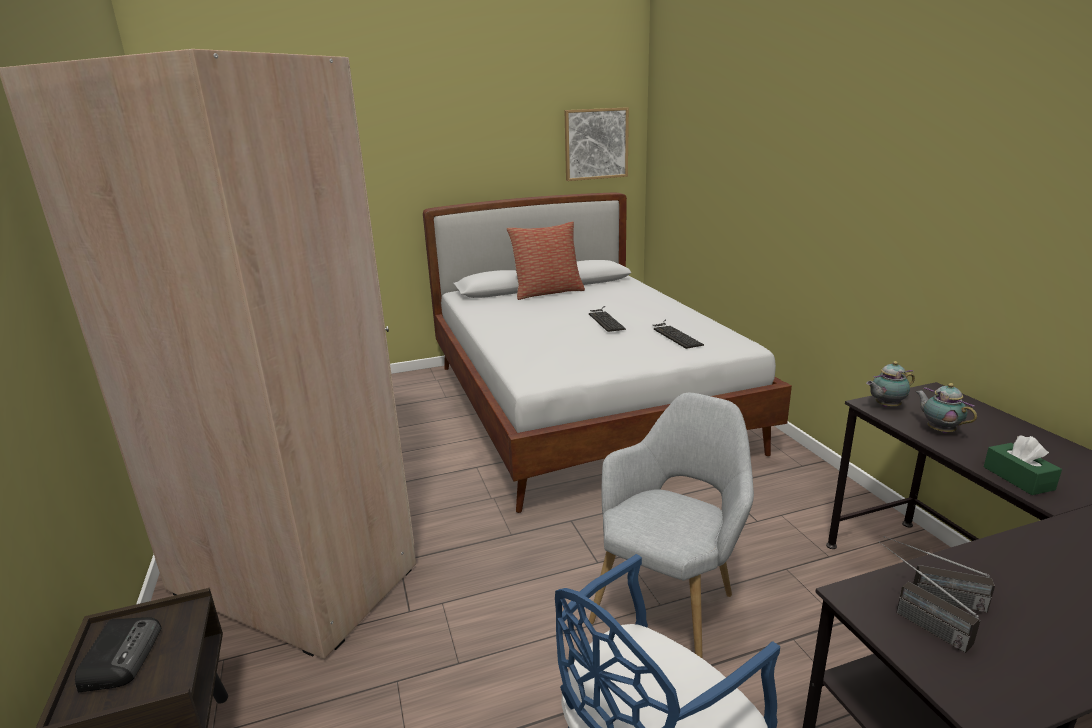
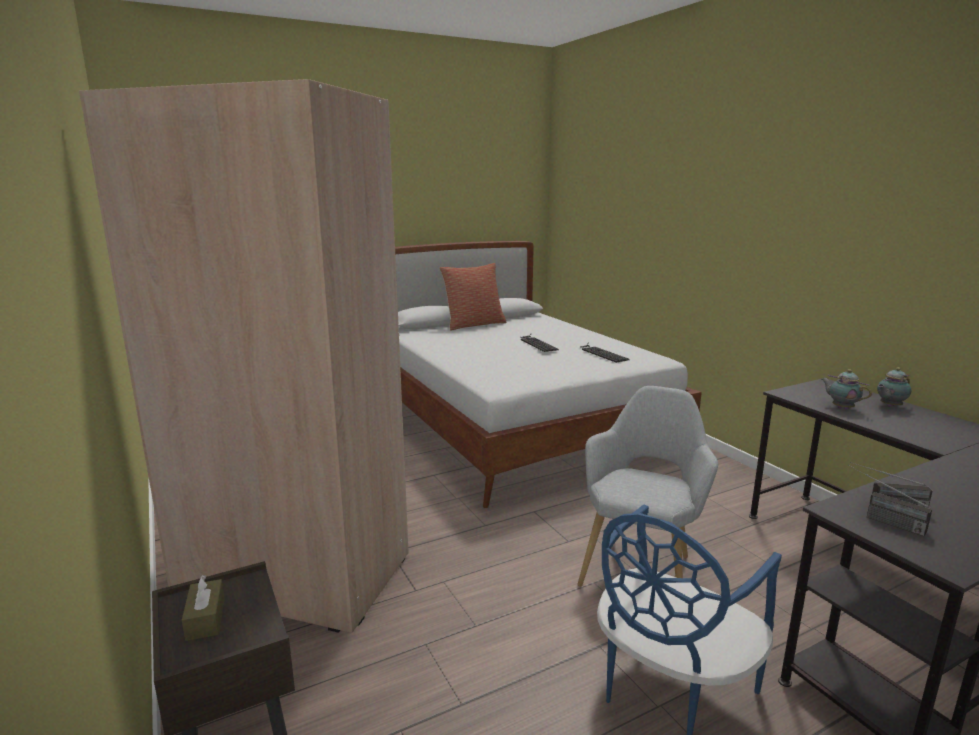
camera: 10 degrees left, 5 degrees down
radio [75,617,161,692] -> brown tissue box [182,575,225,641]
picture [565,107,629,181] -> none
teapot [866,361,915,407] -> teapot moved to [877,367,911,407]
green tissue box [984,435,1062,495] -> none

